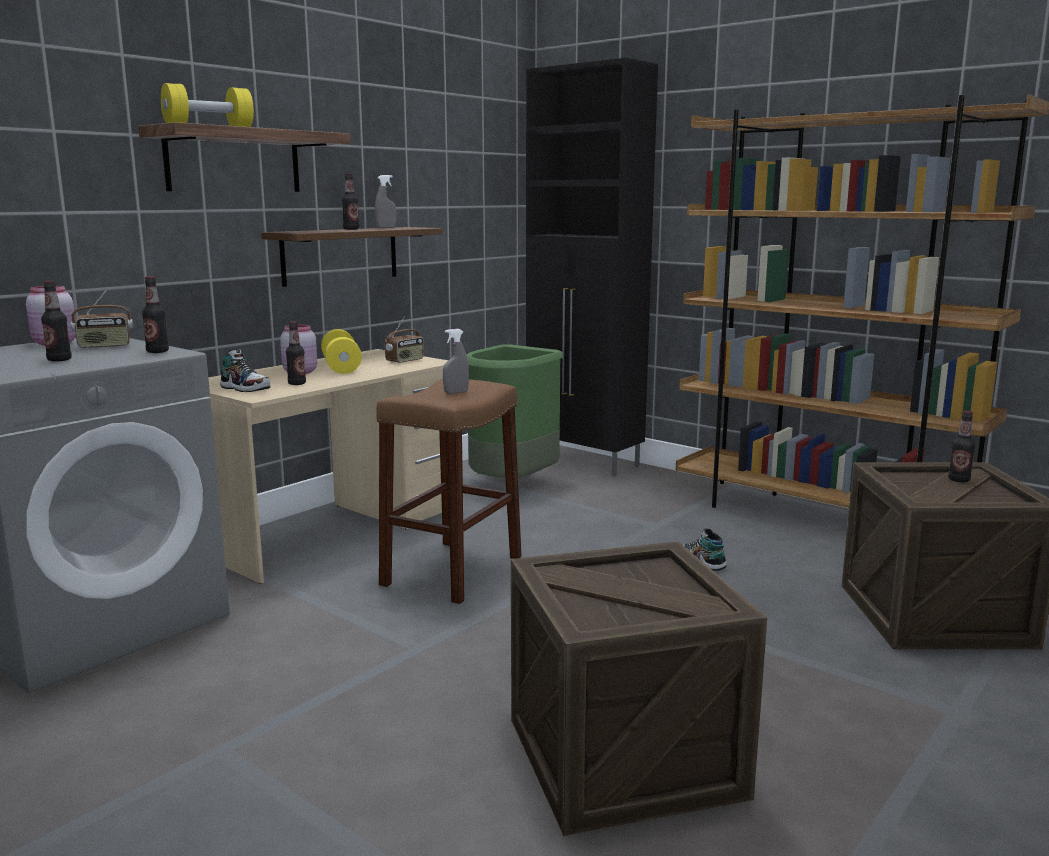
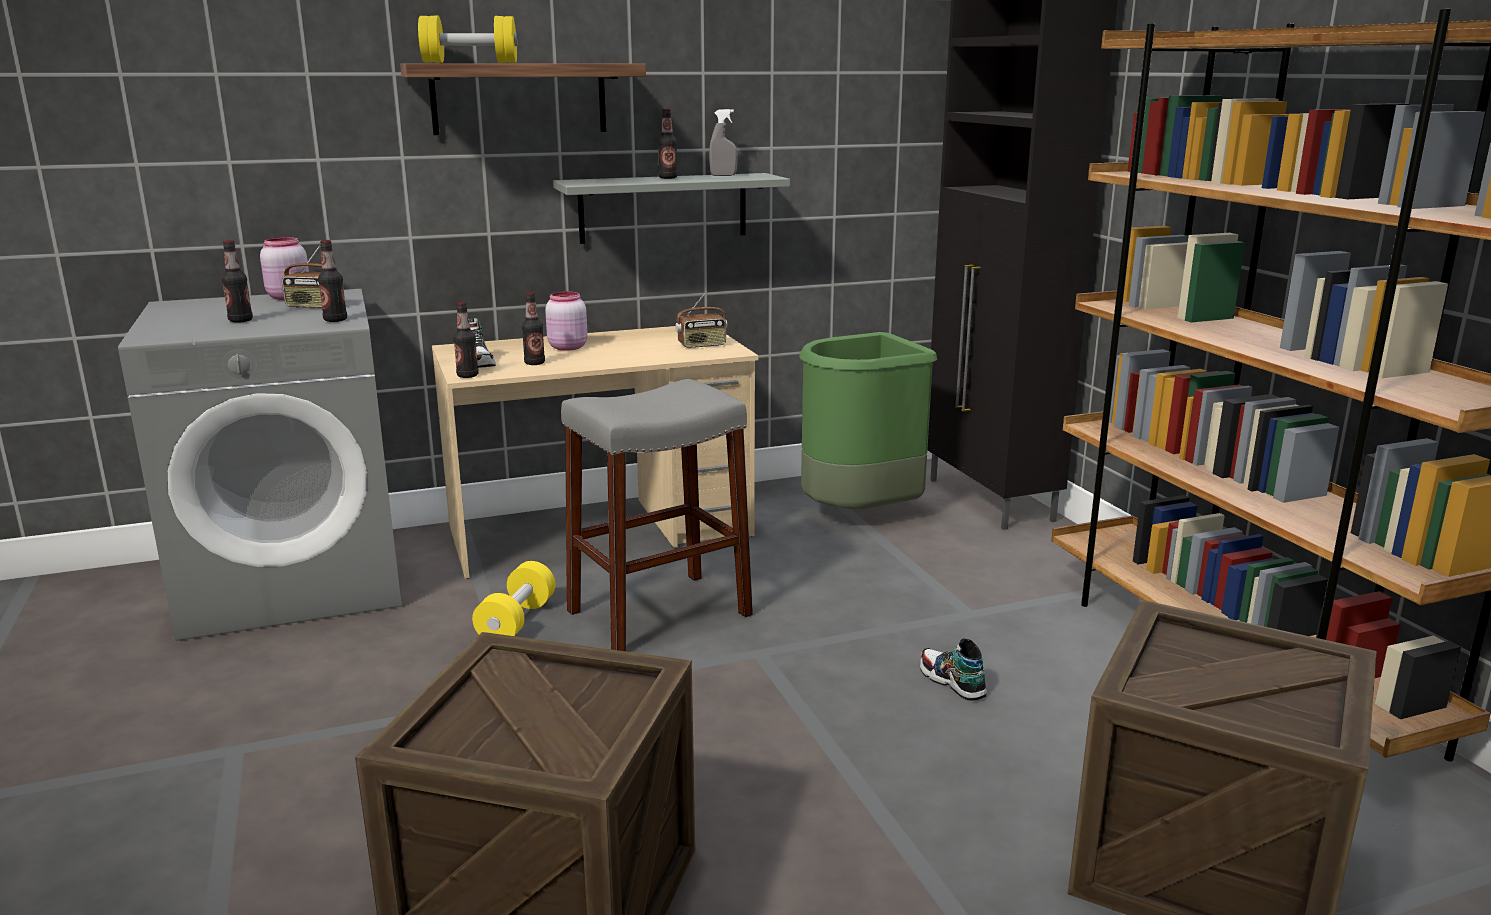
camera: 30 degrees right, 5 degrees up
brown shelf [261,227,443,287] -> grey shelf [553,173,790,244]
yellow dumbbell [321,329,362,374] -> yellow dumbbell moved to [472,561,555,636]
brown stool [376,379,522,604] -> grey stool [561,379,753,651]
grey spray bottle [443,329,469,394] -> none
bottle [948,411,975,482] -> bottle moved to [453,302,479,378]

